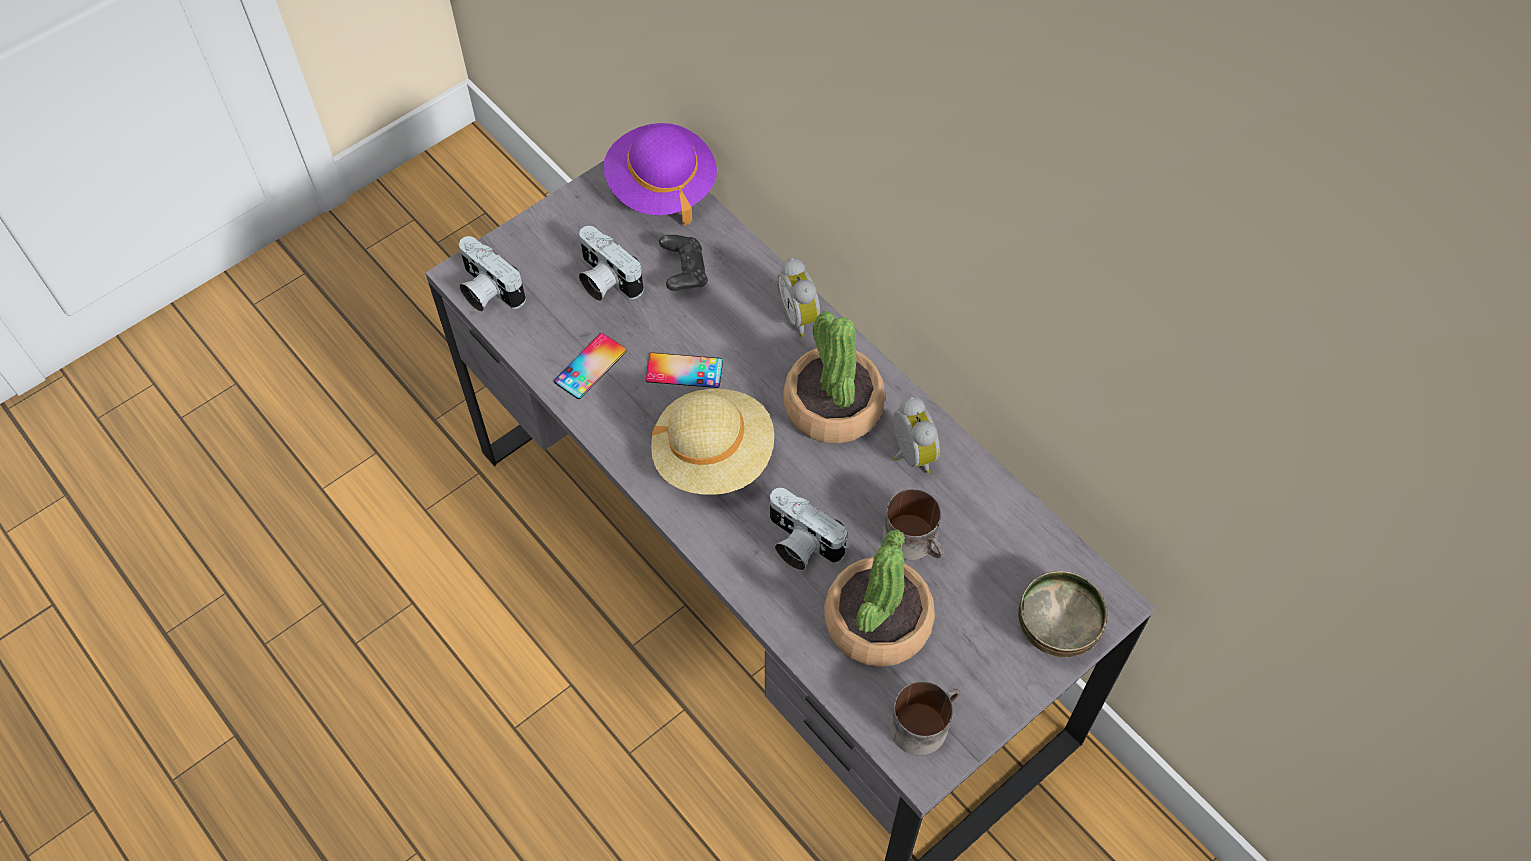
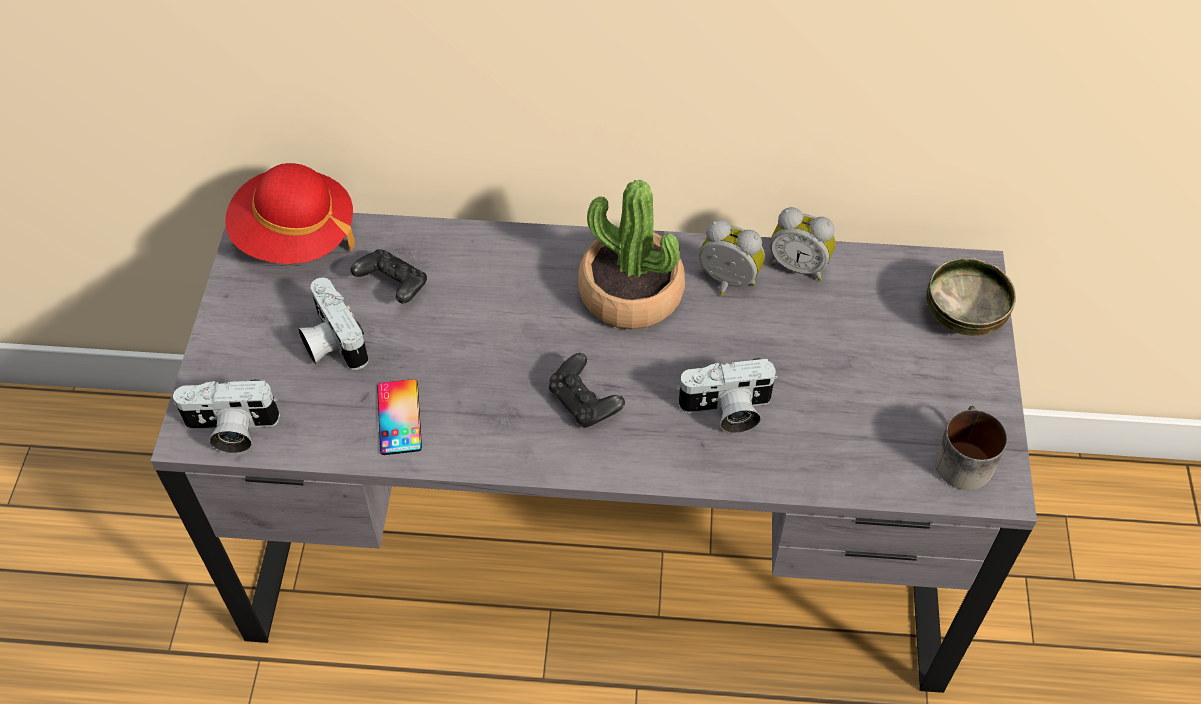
camera: 45 degrees left, 5 degrees down
camera [579,226,644,301] -> camera turned 60 degrees clockwise [298,278,369,370]
purple hat [603,123,717,225] -> red hat [225,163,355,264]
phone [646,352,723,388] -> none
beige hat [651,389,774,495] -> black game controller [549,353,625,428]
alarm clock [777,258,820,337] -> alarm clock moved to [770,207,836,281]
potted plant [824,529,935,667] -> none
mug [883,489,944,560] -> none

